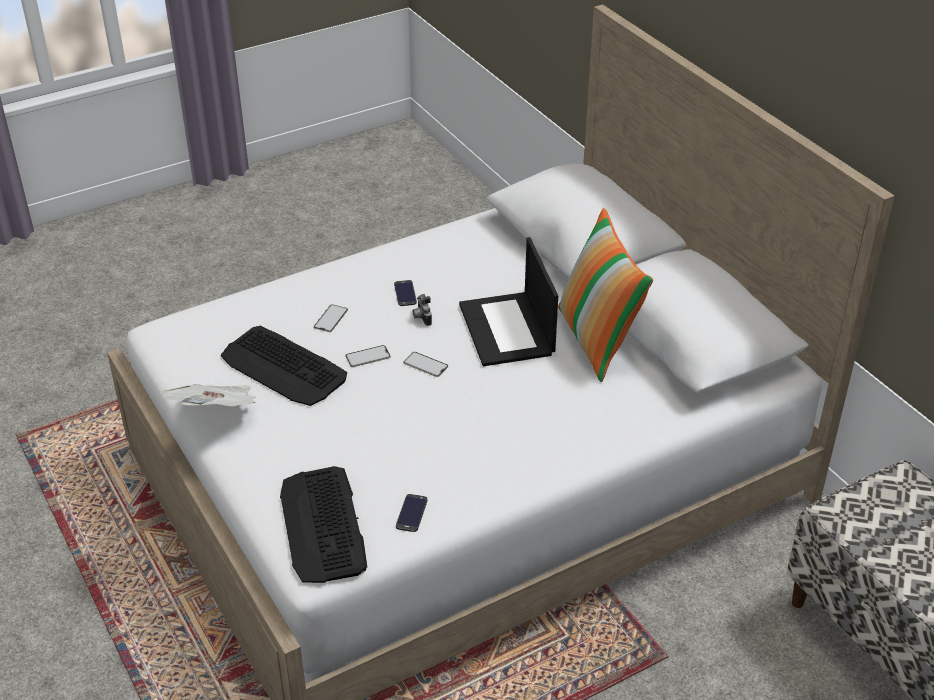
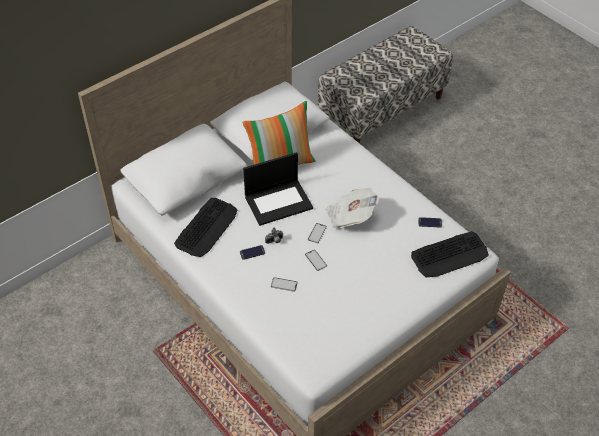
camera: 100 degrees left, 10 degrees up
newspaper [162,384,256,406] -> newspaper moved to [326,188,379,228]
keyboard [221,326,347,406] -> keyboard moved to [174,198,238,257]

